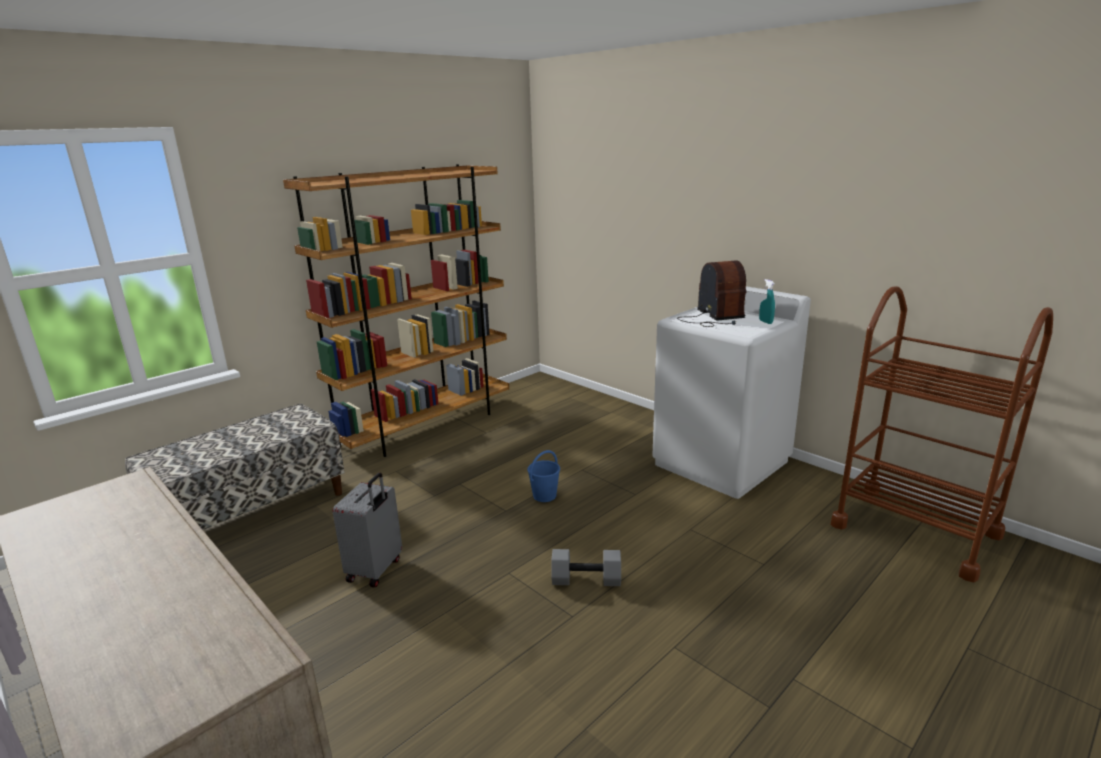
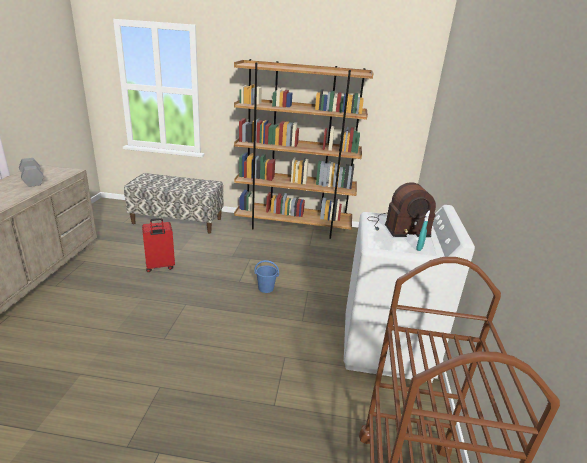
camera: 50 degrees right, 5 degrees up
grey suitcase [332,473,402,587] -> red suitcase [142,218,175,272]
grey dumbbell [551,549,621,586] -> grey dumbbell moved to [19,158,44,187]
radio [677,260,746,327] -> radio turned 45 degrees clockwise [367,182,436,237]

